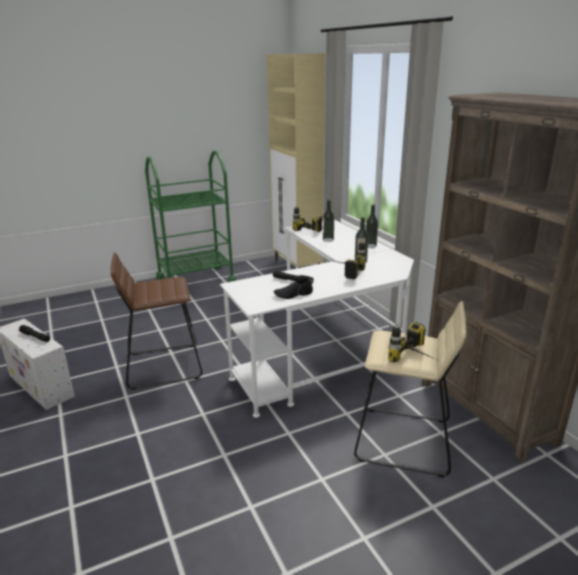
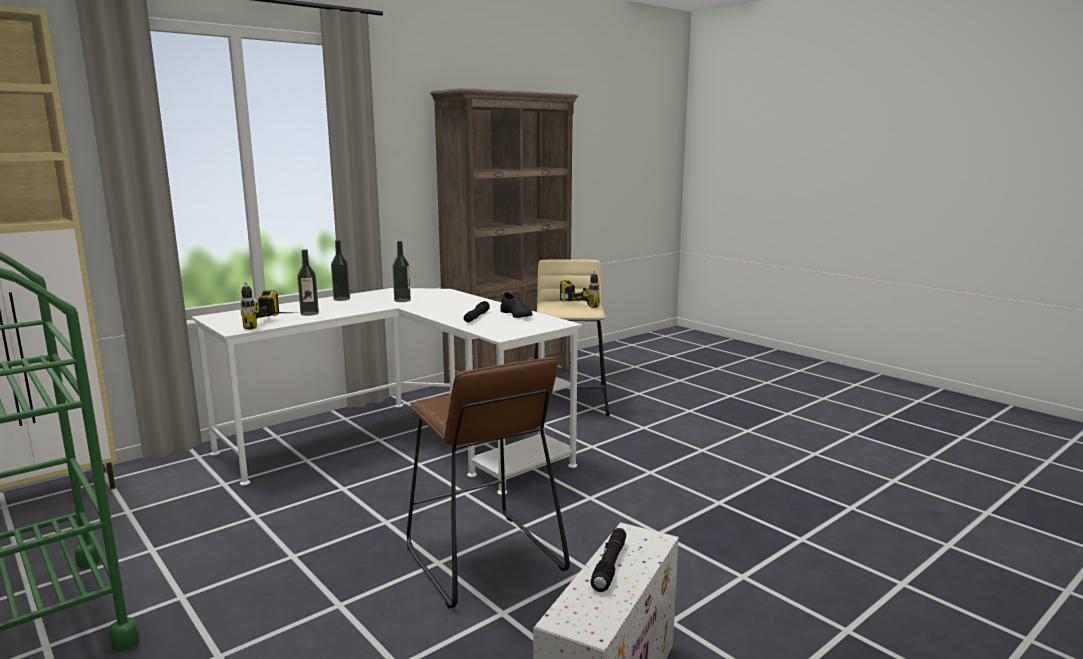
camera: 105 degrees left, 10 degrees down
power drill [334,239,366,279] -> none

